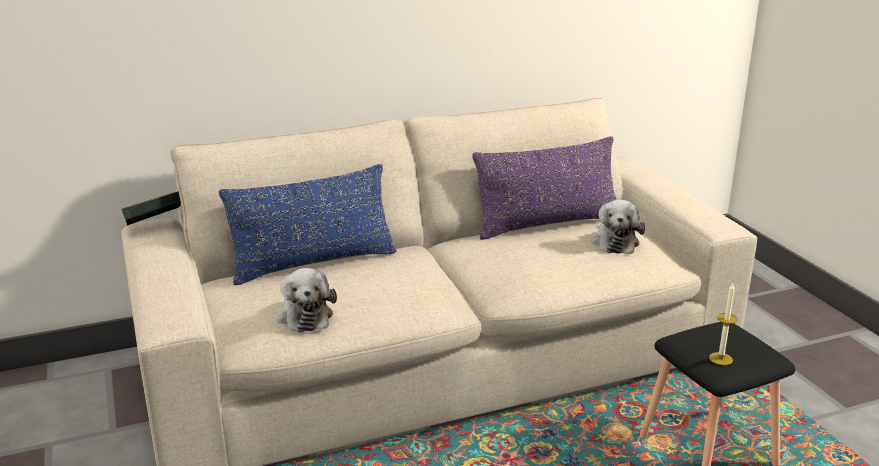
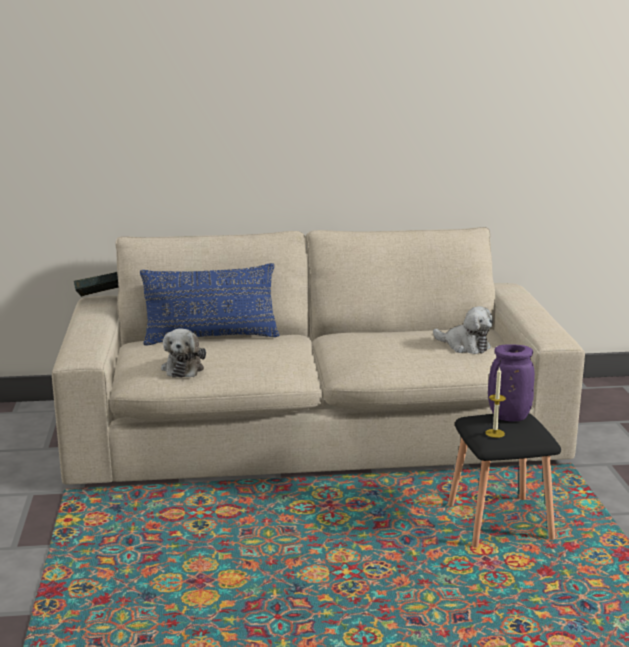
camera: 15 degrees right, 5 degrees down
purple pillow [472,136,617,240] -> none
plush toy [592,199,645,254] -> plush toy turned 75 degrees counterclockwise [433,306,494,354]
none -> purple vase [488,344,535,421]

